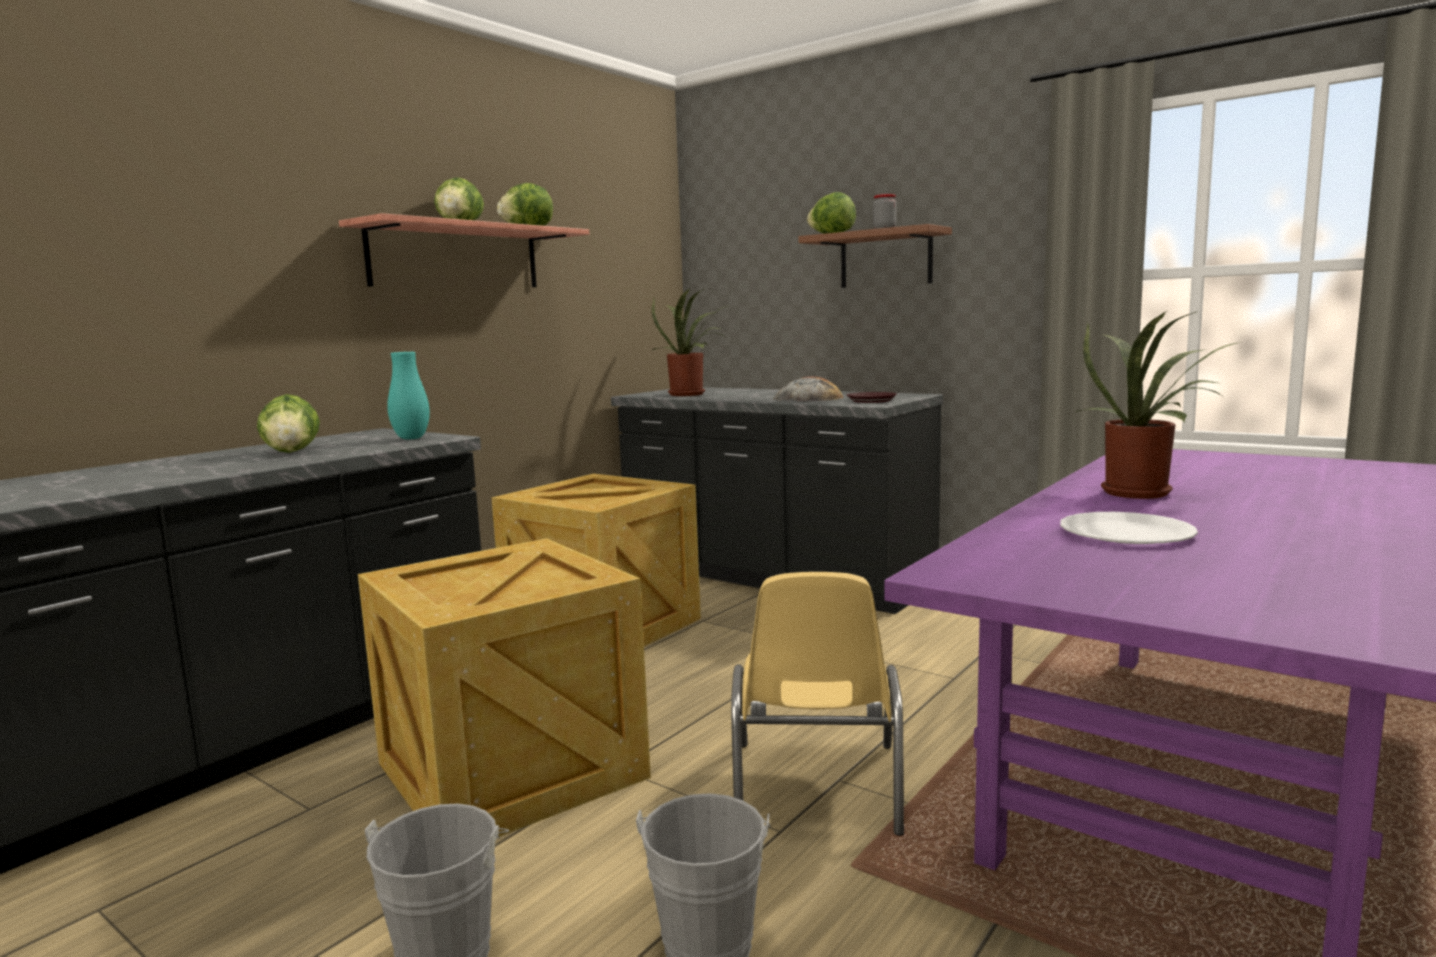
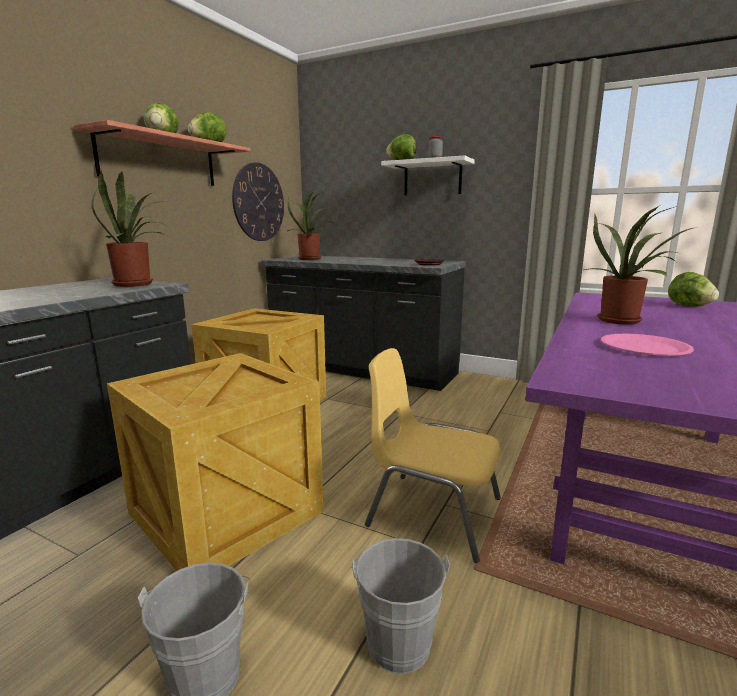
camera: 10 degrees left, 5 degrees up
lettuce [257,394,320,453] -> lettuce moved to [668,272,719,307]
turquoise vase [387,352,430,439] -> potted plant [91,171,166,287]
yellow chair [731,572,904,836] -> yellow chair turned 120 degrees clockwise [365,348,501,563]
bread [773,376,843,401] -> none
brown shelf [798,224,952,288] -> white shelf [381,155,475,196]
white plate [1060,512,1198,544] -> pink plate [601,334,694,356]
none -> wall clock [232,162,284,241]

